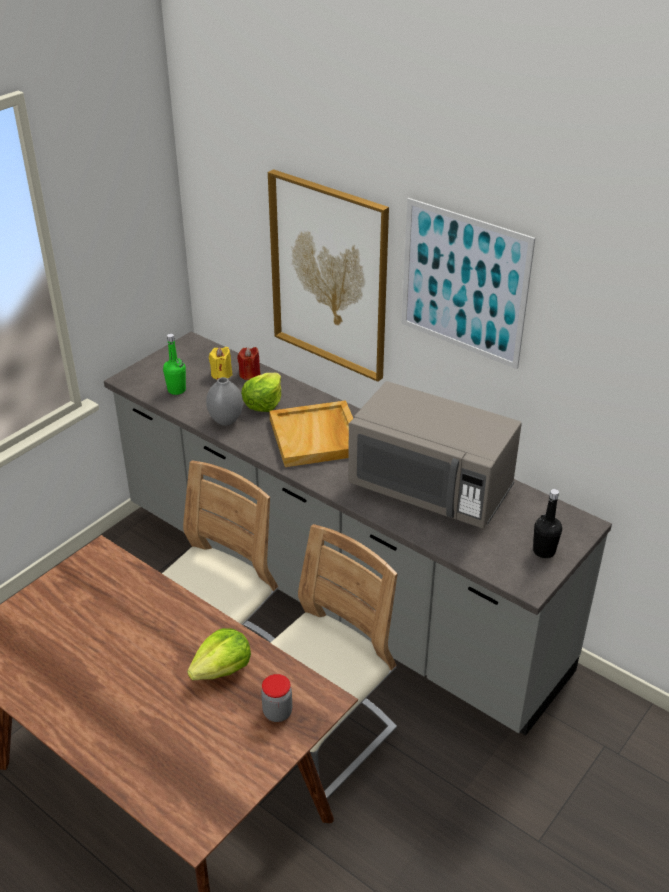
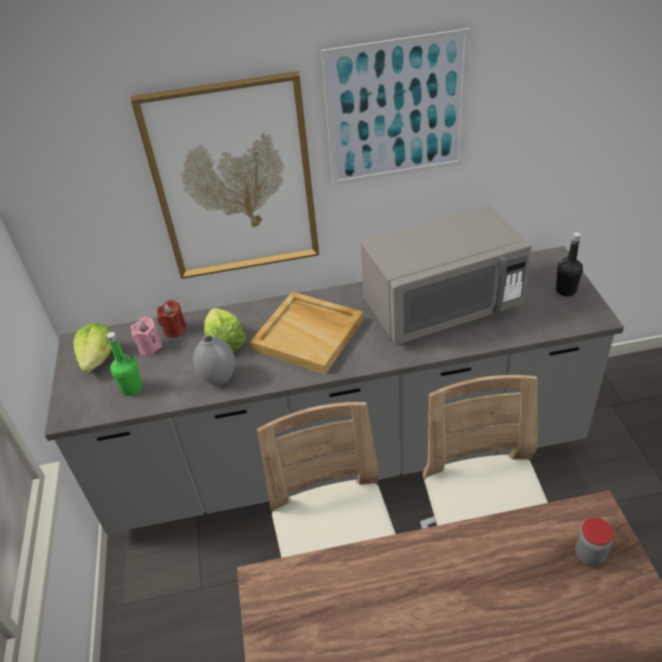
camera: 45 degrees left, 5 degrees up
lettuce [187,628,251,681] -> lettuce moved to [73,323,112,373]
yellow candle [209,347,232,380] -> pink candle [131,317,162,355]

